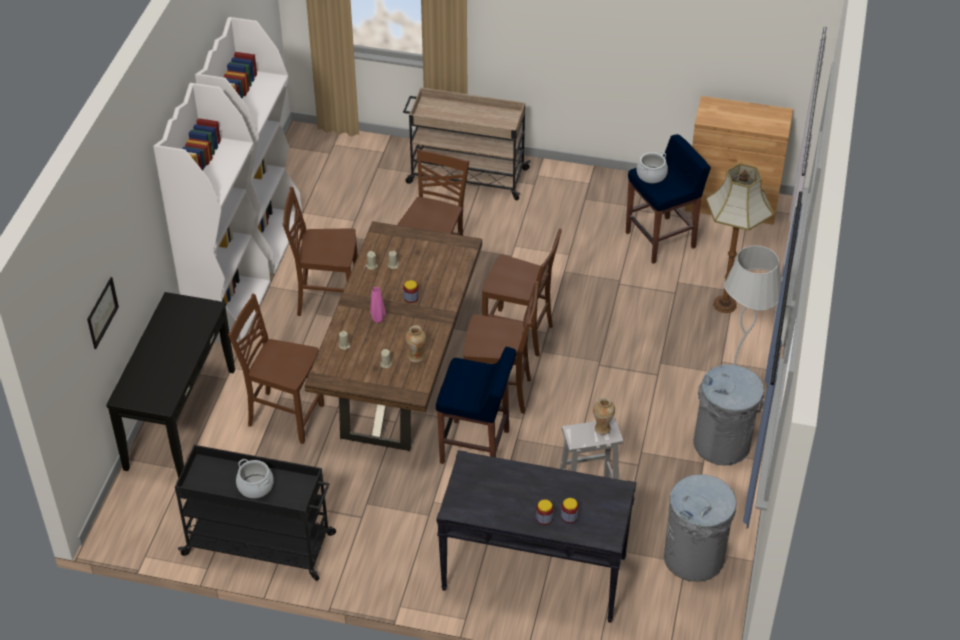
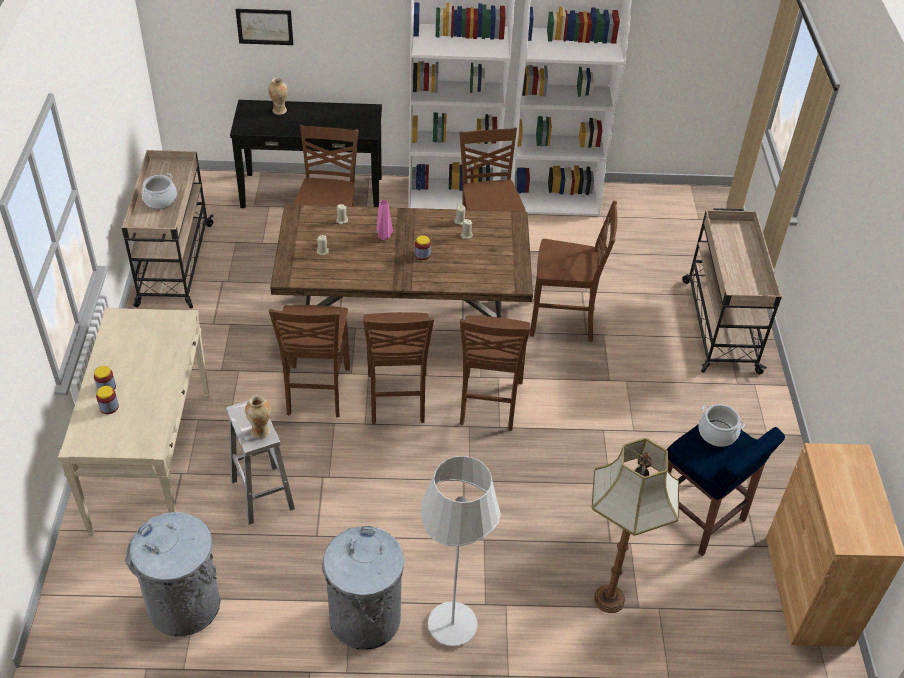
camera: 75 degrees right, 0 degrees up
black cart [175,445,336,581] -> beige cart [122,150,214,309]
vase [405,325,426,362] -> vase moved to [268,77,288,115]
blue stool [436,347,517,464] -> brown chair [269,305,350,417]
black console table [436,450,637,623] -> beige console table [58,307,210,537]

